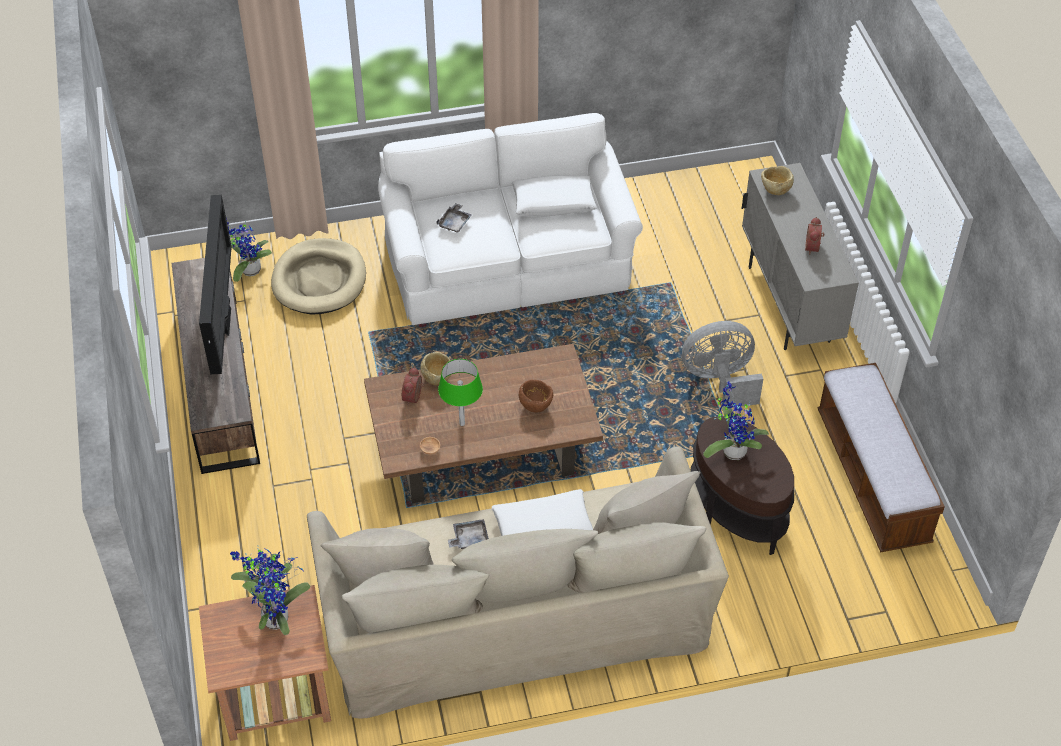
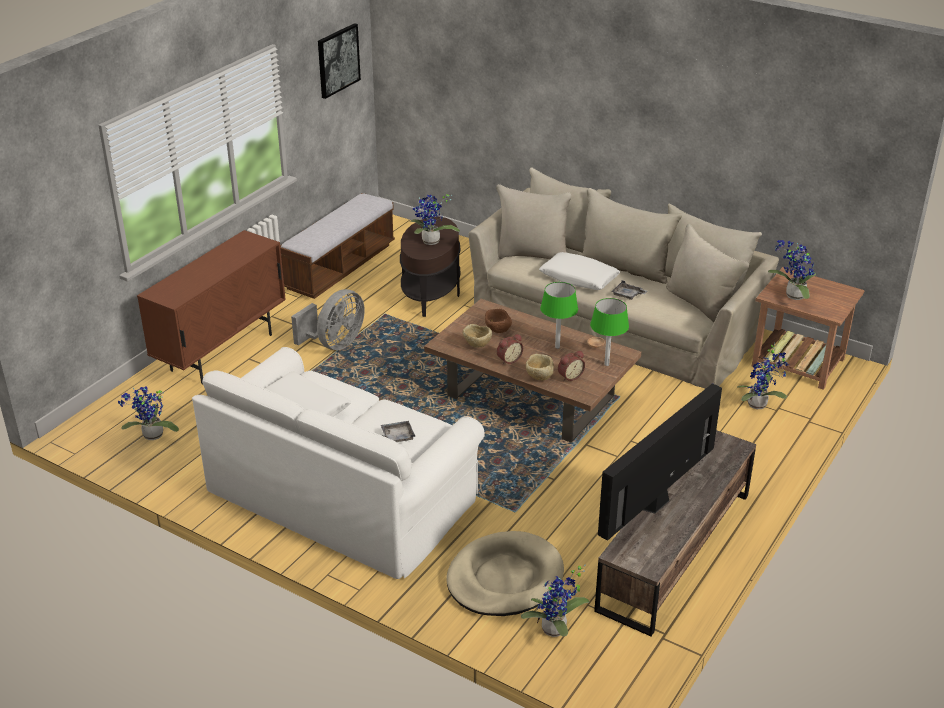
camera: 135 degrees left, 15 degrees down
grey fan [682,321,763,408] -> grey fan turned 90 degrees counterclockwise [291,289,365,350]
grey cabinet [742,163,859,350] -> brown cabinet [137,230,286,385]
beige bowl [761,166,794,195] -> beige bowl moved to [462,324,492,348]
alarm clock [805,217,825,255] -> alarm clock moved to [497,334,523,364]
none -> potted plant [118,387,179,440]
none -> picture [318,23,361,99]
none -> green table lamp [590,298,629,366]

